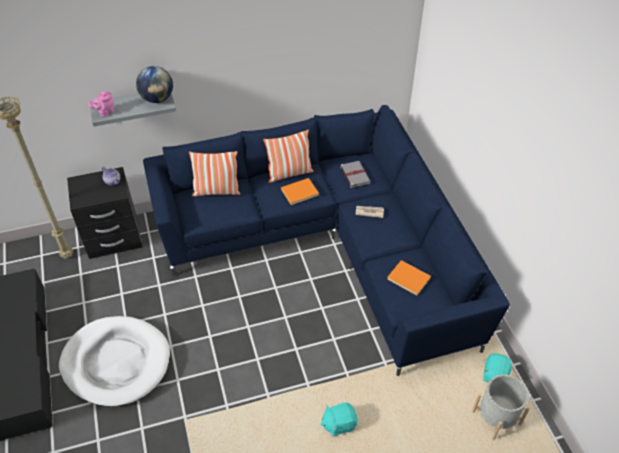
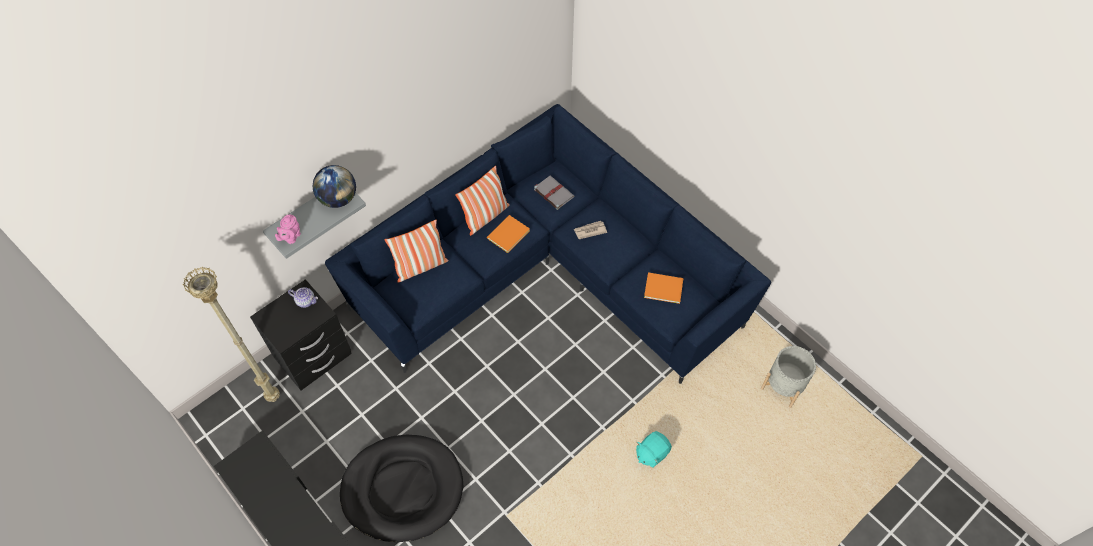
camera: 25 degrees left, 10 degrees up
white dog bed [59,316,170,407] -> black dog bed [340,435,463,542]
turquoise plush toy [483,354,512,383] -> none

